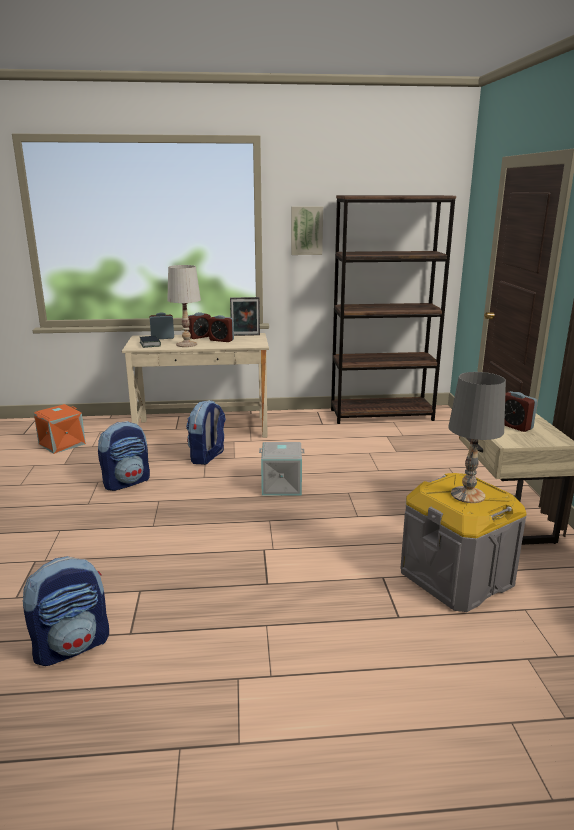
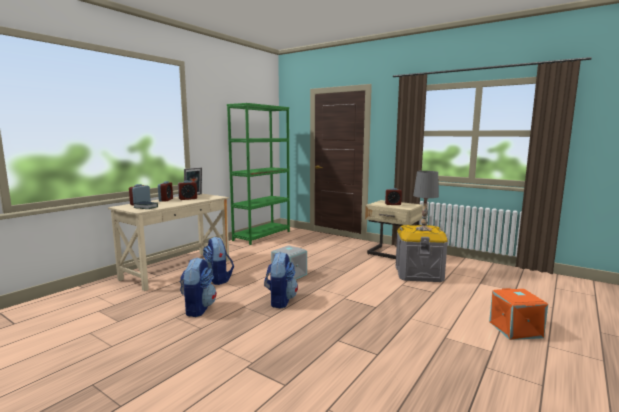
camera: 50 degrees left, 10 degrees down
backpack [22,556,109,666] -> backpack moved to [264,252,298,309]
orange storage box [34,404,86,454] -> orange storage box moved to [489,288,548,340]
white table lamp [167,265,201,347] -> none
picture [291,206,323,255] -> none
brown bookcase [331,195,456,424] -> green bookcase [227,103,290,245]

